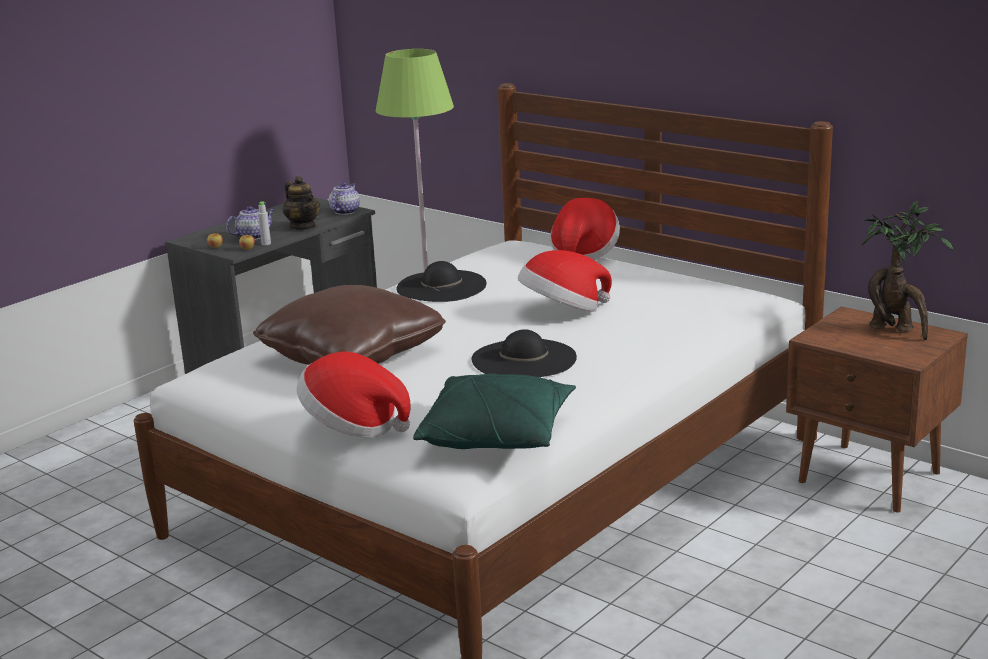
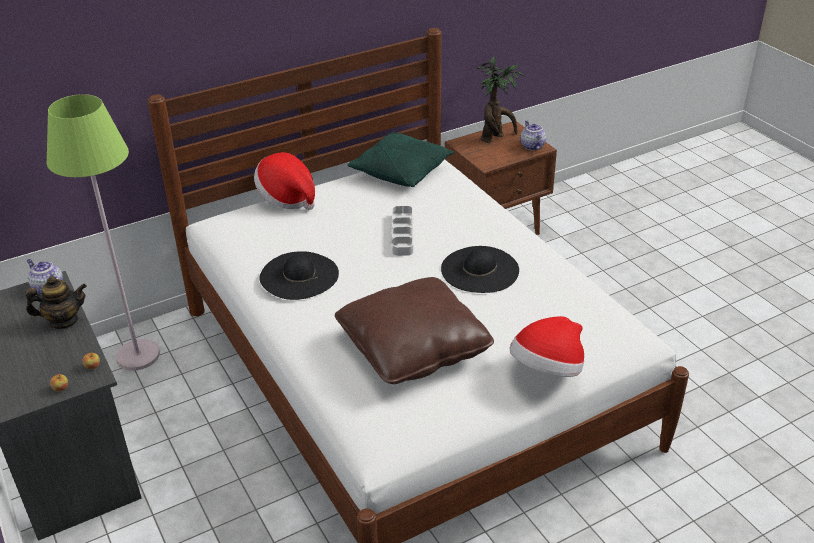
camera: 70 degrees left, 15 degrees up
teapot [226,206,275,240] -> teapot moved to [520,121,546,150]
grey bottle [258,201,271,245] -> none
green pillow [413,374,576,449] -> green pillow moved to [347,131,455,187]
hat [518,250,612,311] -> grey tray [392,206,413,256]

